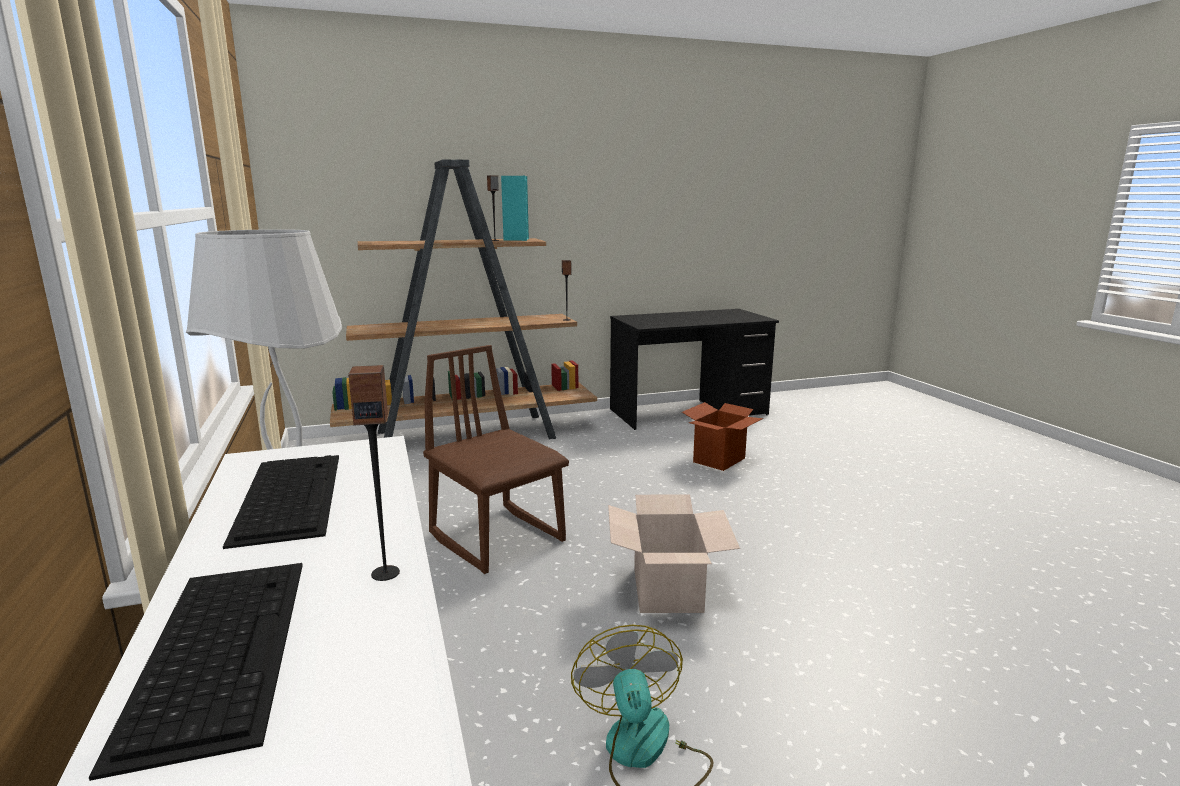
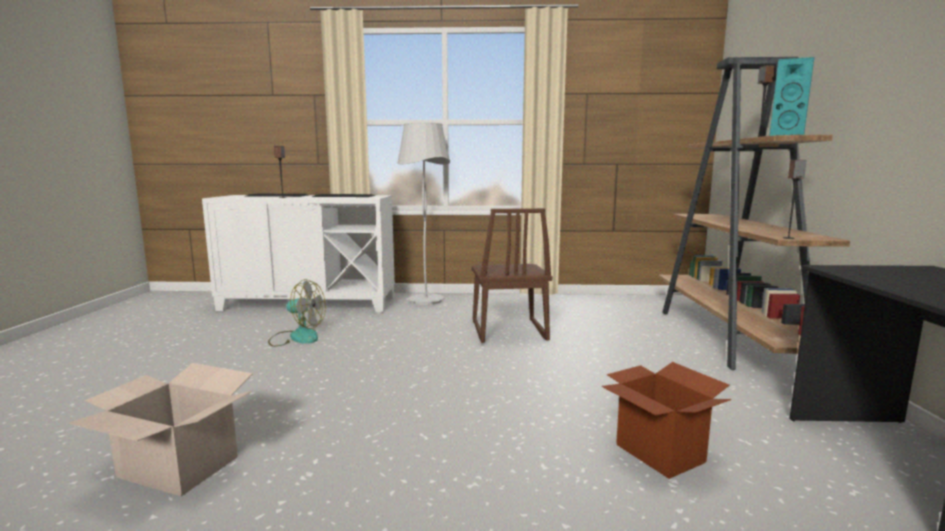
camera: 110 degrees right, 5 degrees down
brown chair [423,345,569,574] -> brown chair turned 105 degrees clockwise [471,208,552,343]
cardboard box [608,495,740,613] -> cardboard box moved to [68,363,253,496]

